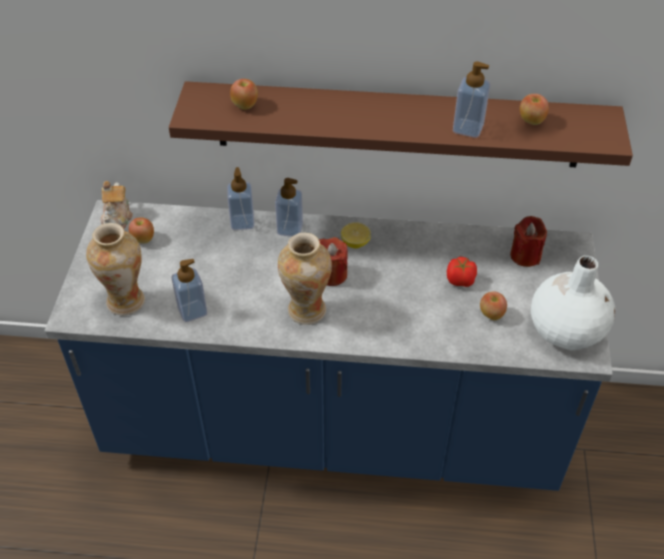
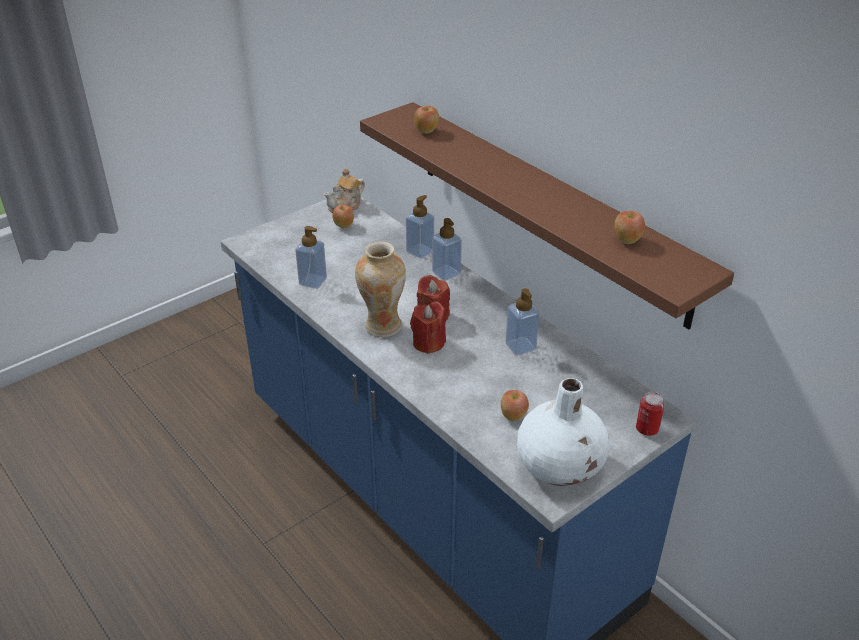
camera: 45 degrees right, 10 degrees down
vase [86,223,145,315] -> none
lemon [341,222,371,248] -> none
tomato [447,257,477,287] -> none
soap dispenser [453,61,490,138] -> soap dispenser moved to [506,288,540,356]
red candle [510,216,547,267] -> red candle moved to [410,302,446,354]
none -> can [636,392,664,436]

